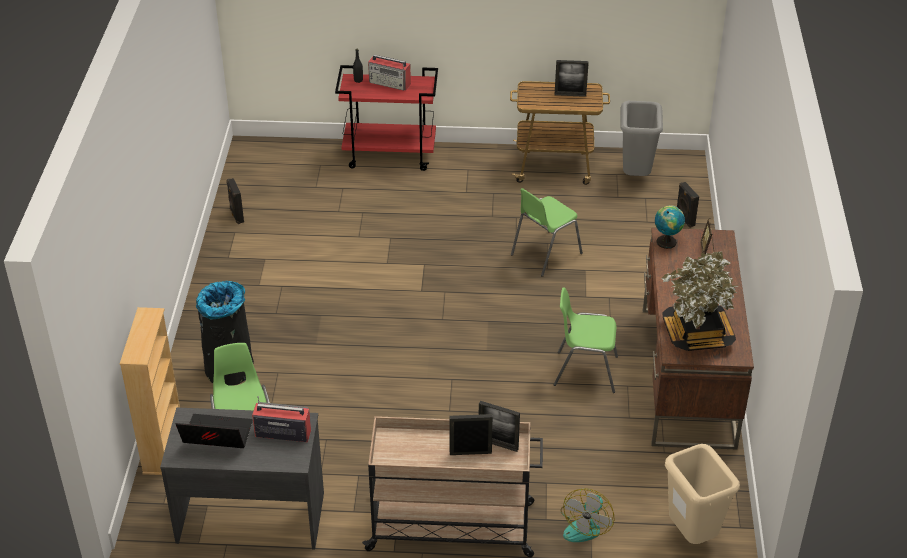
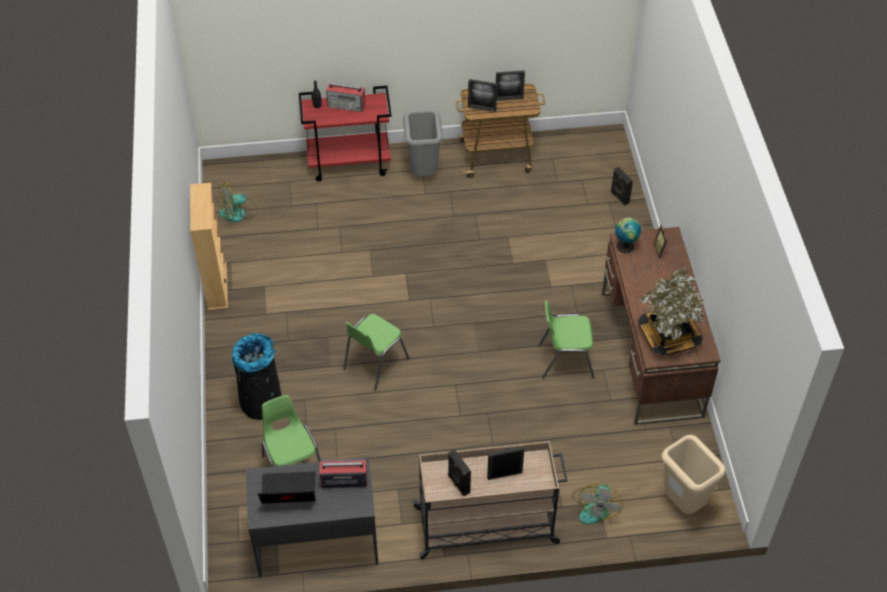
camera: 10 degrees left, 10 degrees up
beige bookcase [120,307,180,475] -> beige bookcase moved to [190,183,228,310]
black speaker [226,178,244,224] -> black speaker moved to [448,450,471,496]
picture frame [479,401,520,452] -> picture frame moved to [468,79,497,112]
green chair [511,188,583,277] -> green chair moved to [343,314,410,391]
grey trash can [620,101,663,176] -> grey trash can moved to [403,110,443,176]
none -> fan [219,182,258,222]

